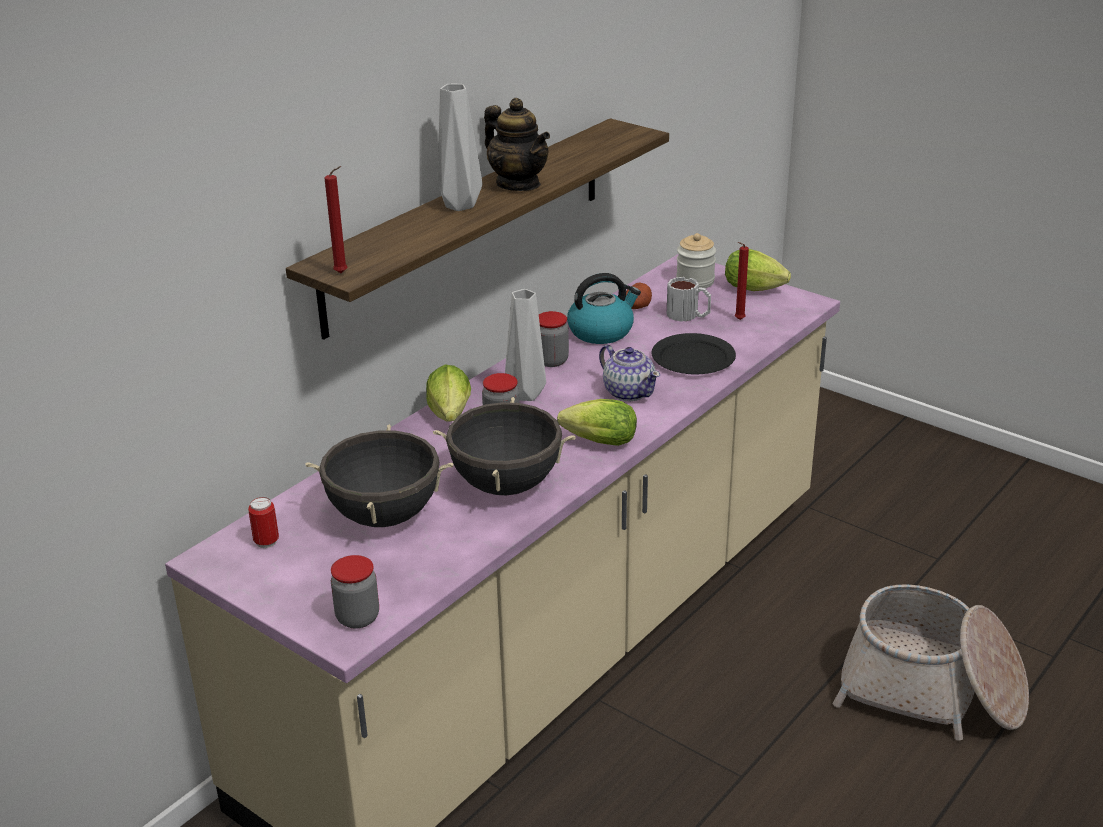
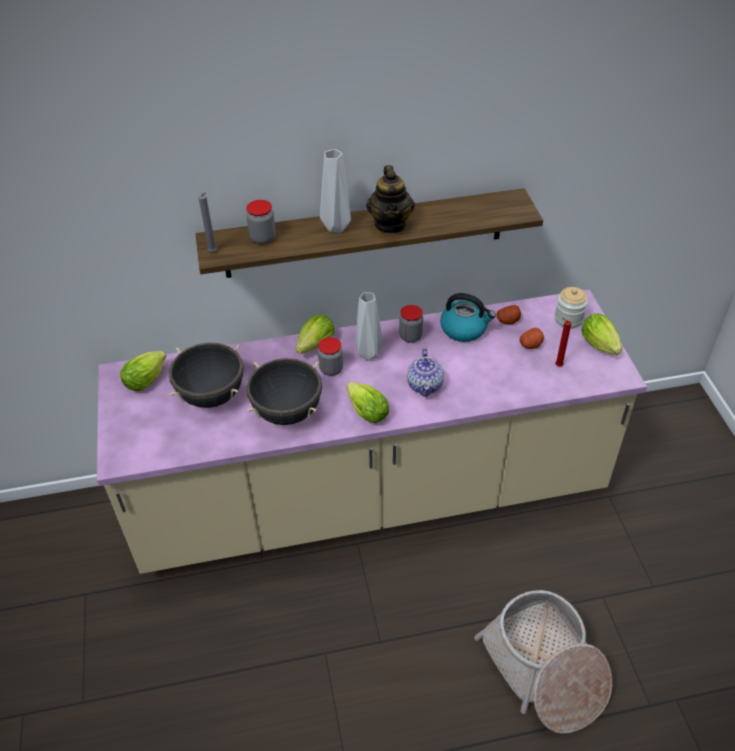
camera: 40 degrees right, 15 degrees up
can [248,497,279,548] -> lettuce [120,351,166,391]
red candle [325,166,347,273] -> grey candle [198,193,217,252]
jar [331,555,379,629] -> jar moved to [246,200,276,244]
black plate [651,333,736,375] -> none
mug [667,277,711,322] -> potato [520,327,544,349]

